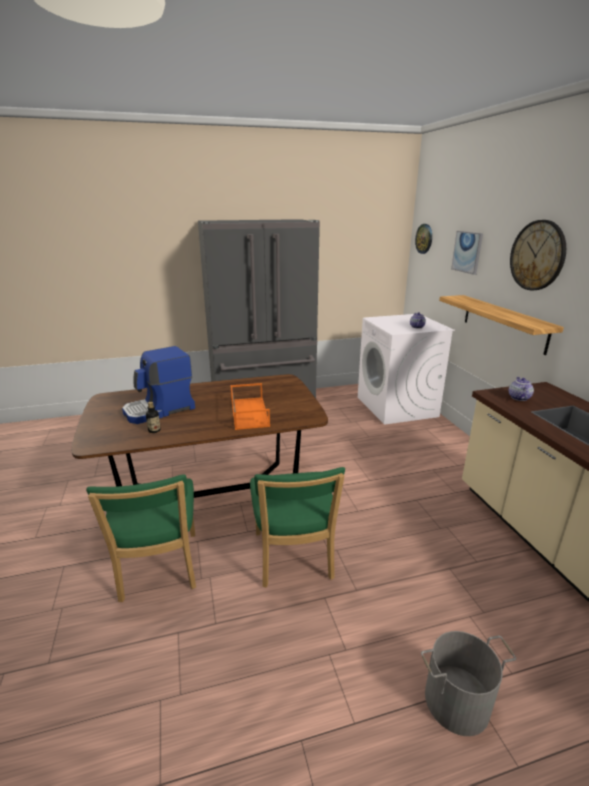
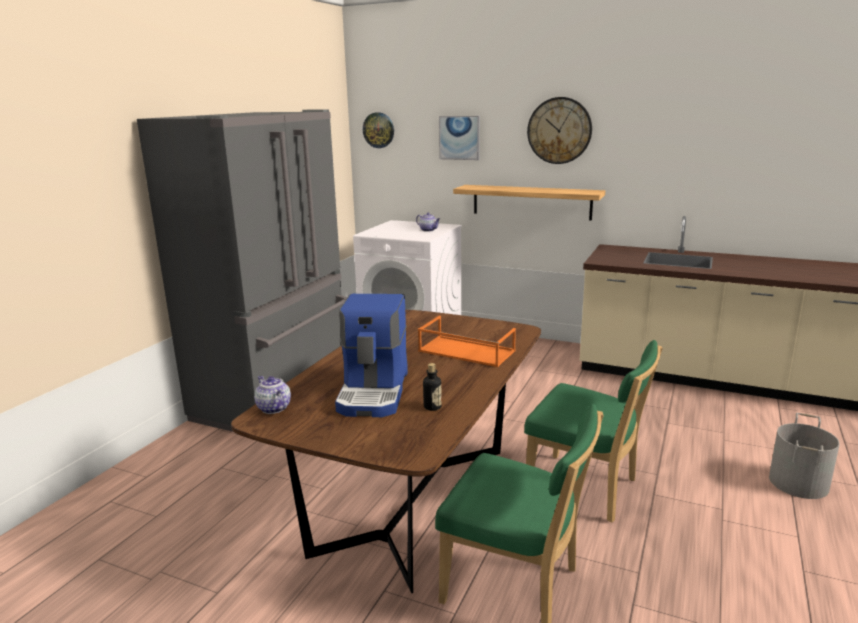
camera: 50 degrees left, 5 degrees down
teapot [509,377,534,401] -> teapot moved to [254,376,291,414]

